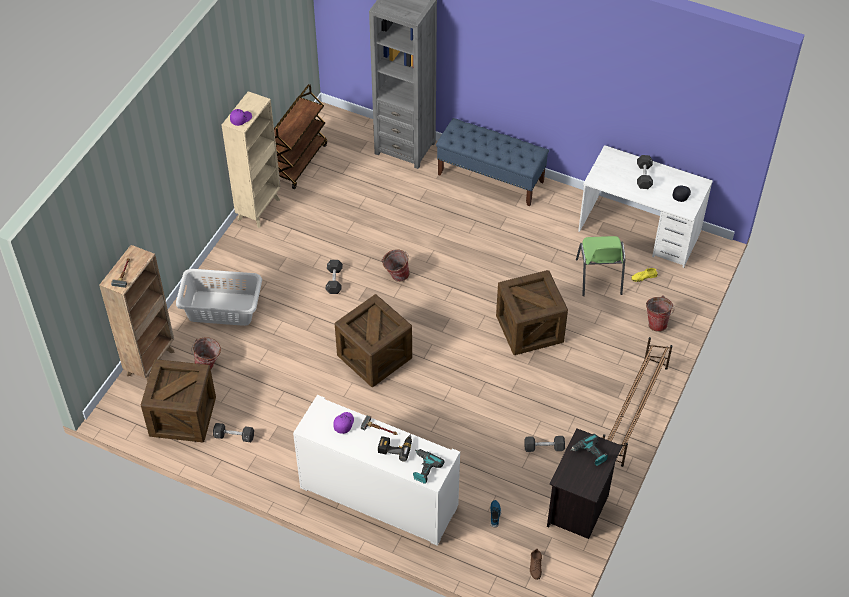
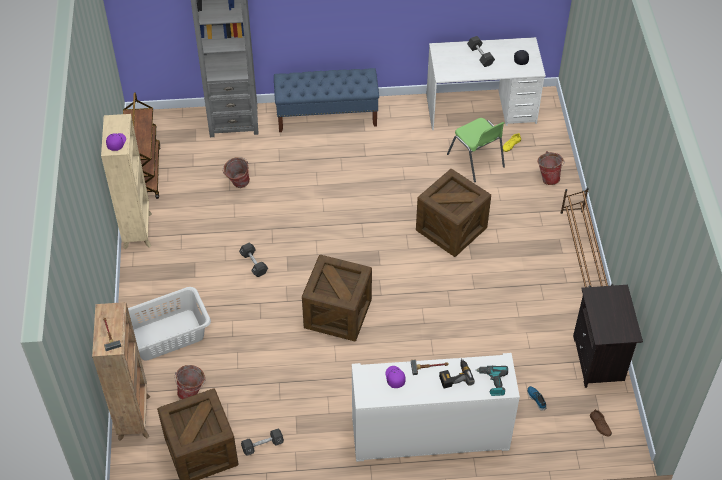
camera: 30 degrees left, 0 degrees up
bucket [381,249,410,282] -> bucket moved to [223,157,250,188]
black dumbbell [524,436,565,452] -> none
power drill [570,434,608,466] -> none

